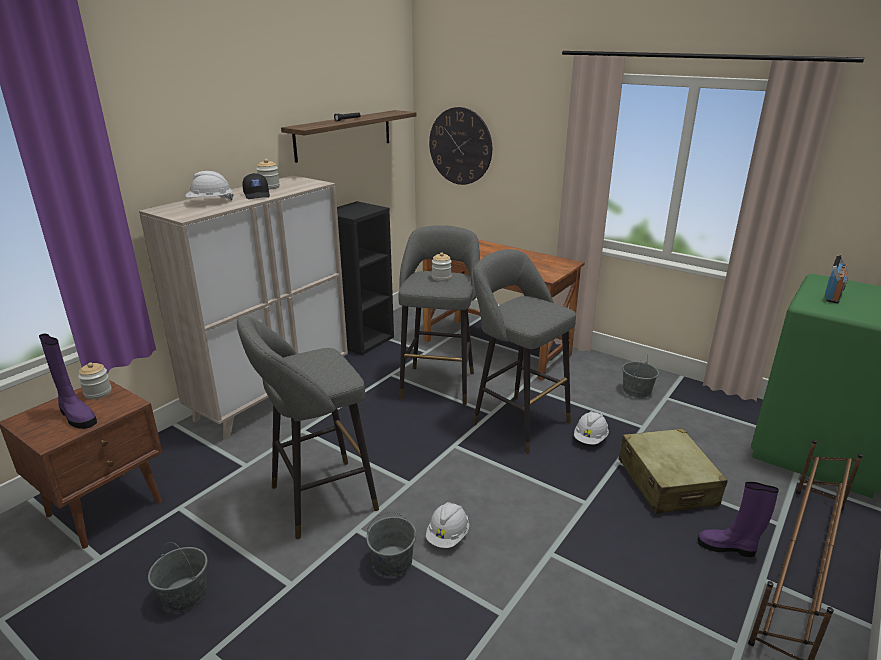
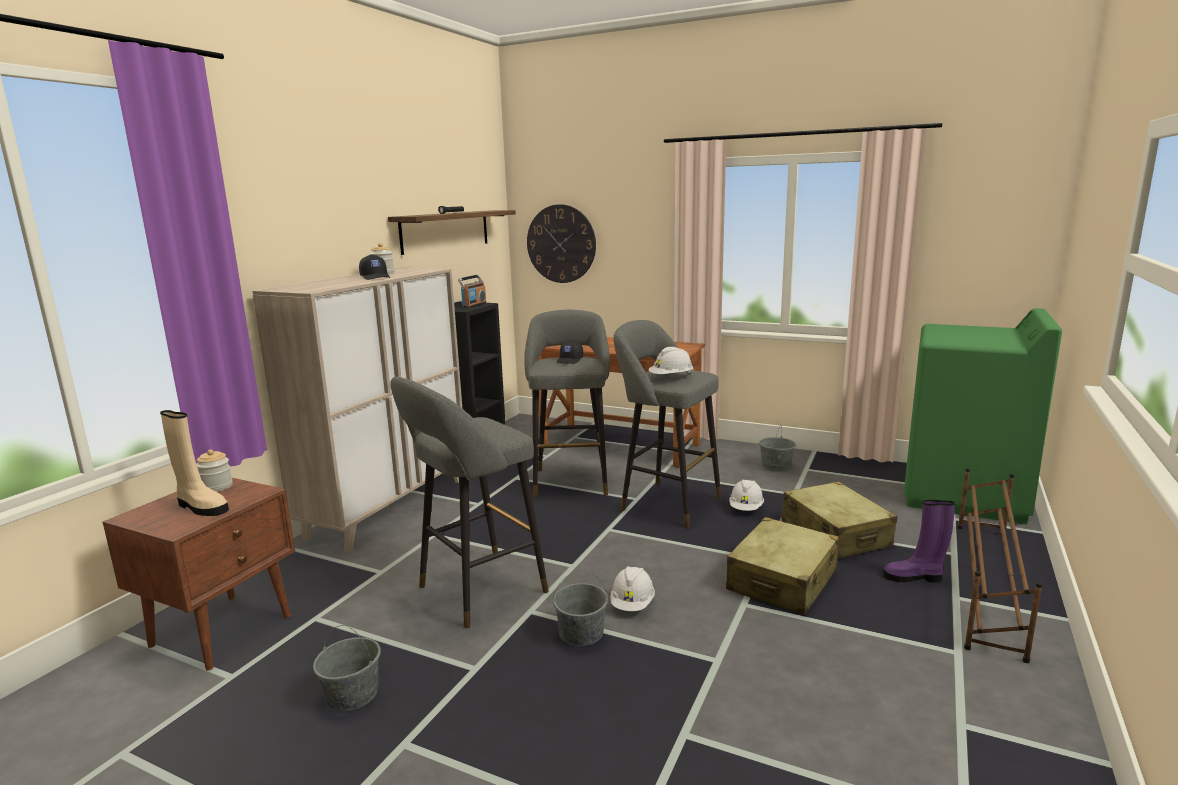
camera: 10 degrees left, 10 degrees down
purple boot [39,334,97,429] -> beige boot [160,410,229,516]
white hard hat [185,171,234,201] -> white hard hat moved to [648,347,693,375]
jar [432,252,452,281] -> black cap [556,340,583,364]
radio [825,255,848,304] -> radio moved to [458,275,487,308]
none -> beige suitcase [726,517,839,616]

